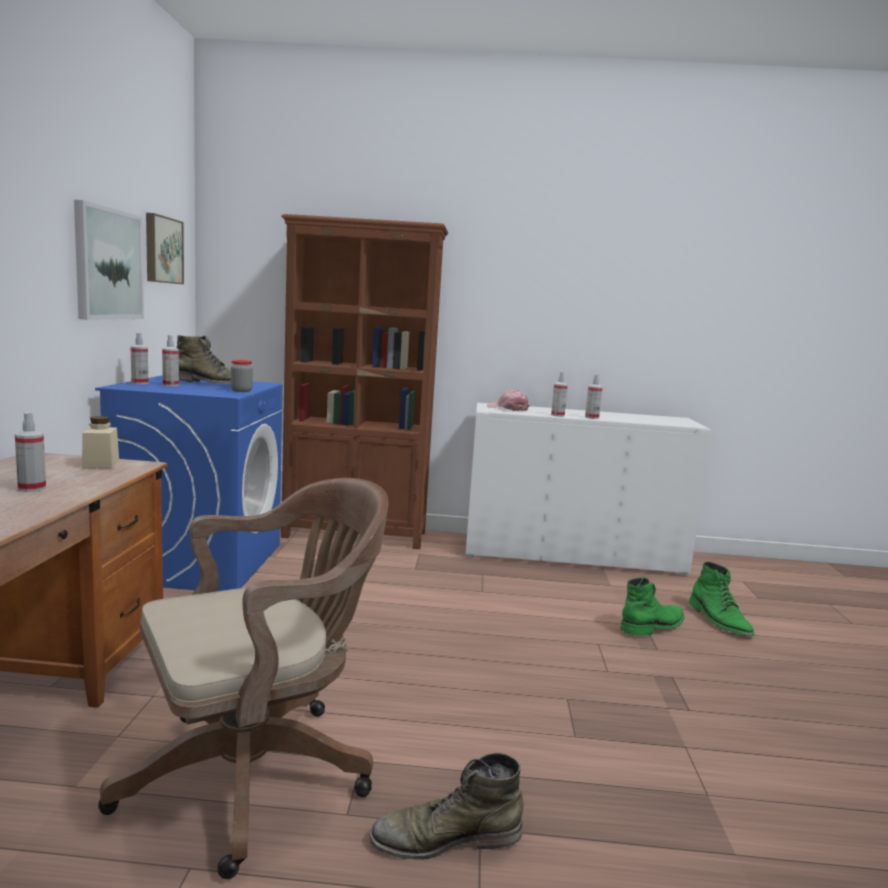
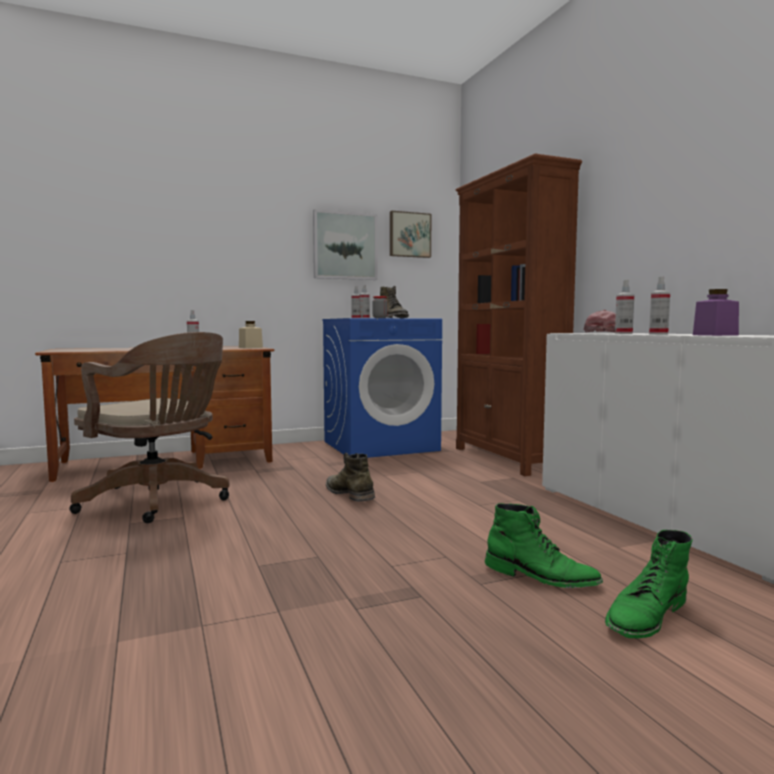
camera: 65 degrees right, 5 degrees down
green boot [369,753,524,860] -> green boot moved to [326,453,375,501]
none -> purple jar [693,289,739,336]

